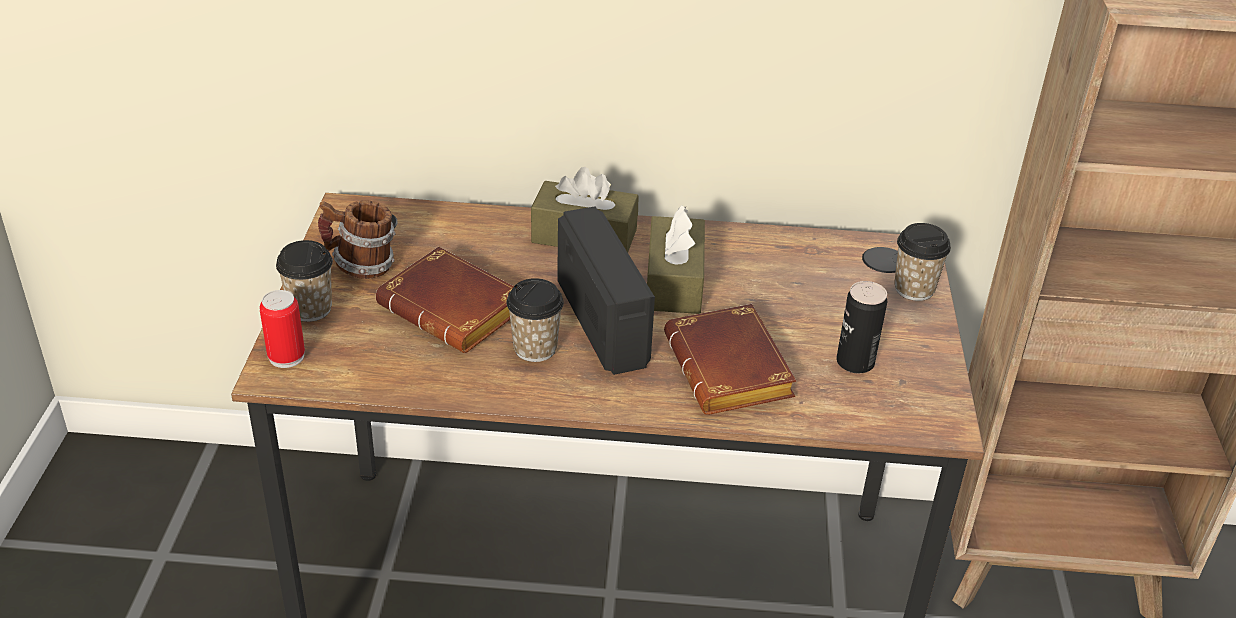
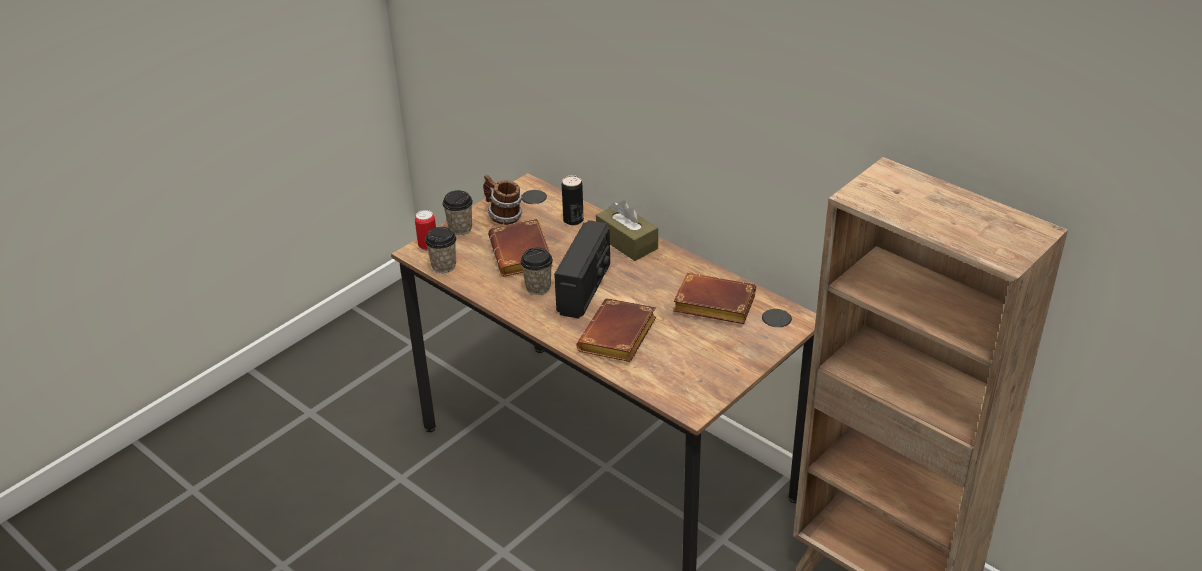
camera: 40 degrees right, 0 degrees up
brown tissue box [647,205,705,314] -> none
can [836,281,887,373] -> can moved to [562,175,584,225]
cup [894,223,951,301] -> cup moved to [425,227,456,273]
none -> brown book [673,273,756,324]

